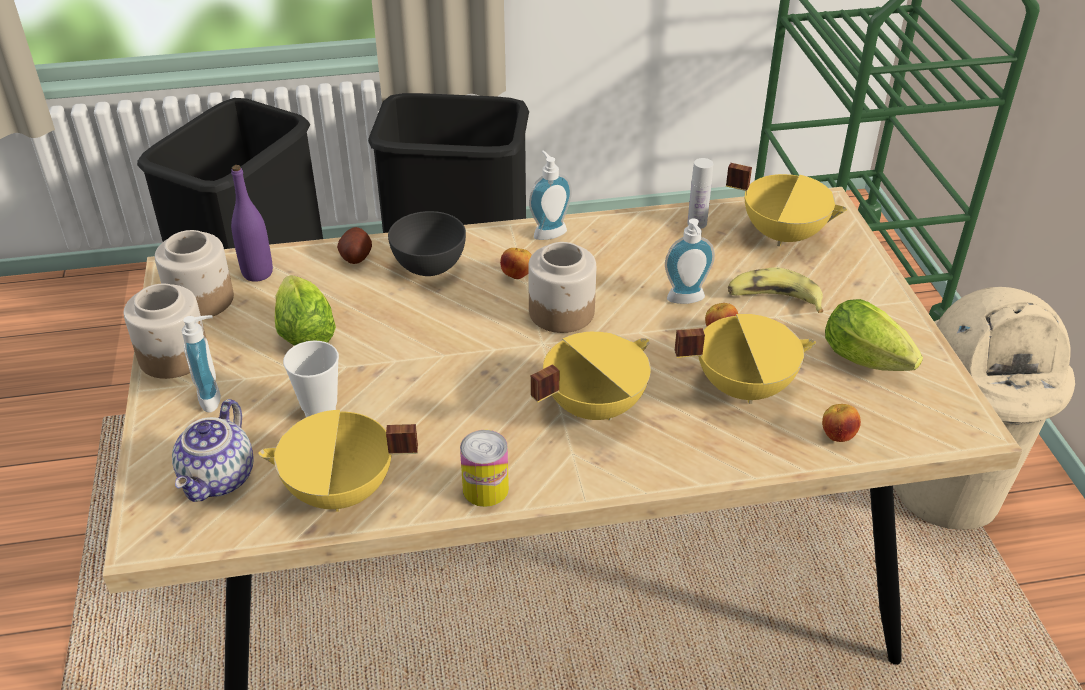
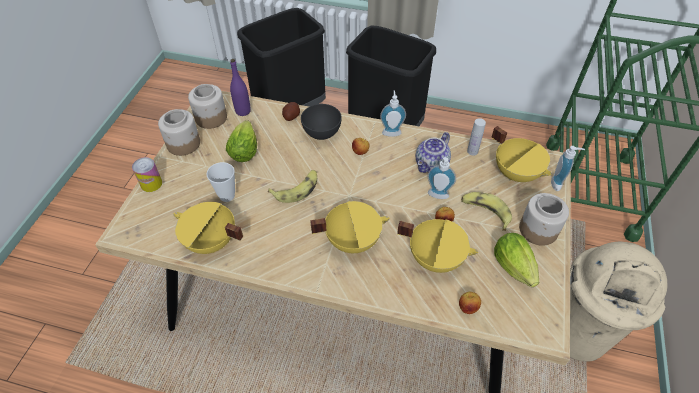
camera: 25 degrees right, 10 degrees up
teapot [172,399,254,502] -> teapot moved to [416,132,451,173]
soap dispenser [182,315,221,412] -> soap dispenser moved to [551,146,585,191]
can [460,430,509,507] -> can moved to [132,157,162,192]
jar [528,242,596,333] -> jar moved to [519,193,569,246]
none -> banana [268,170,317,203]

